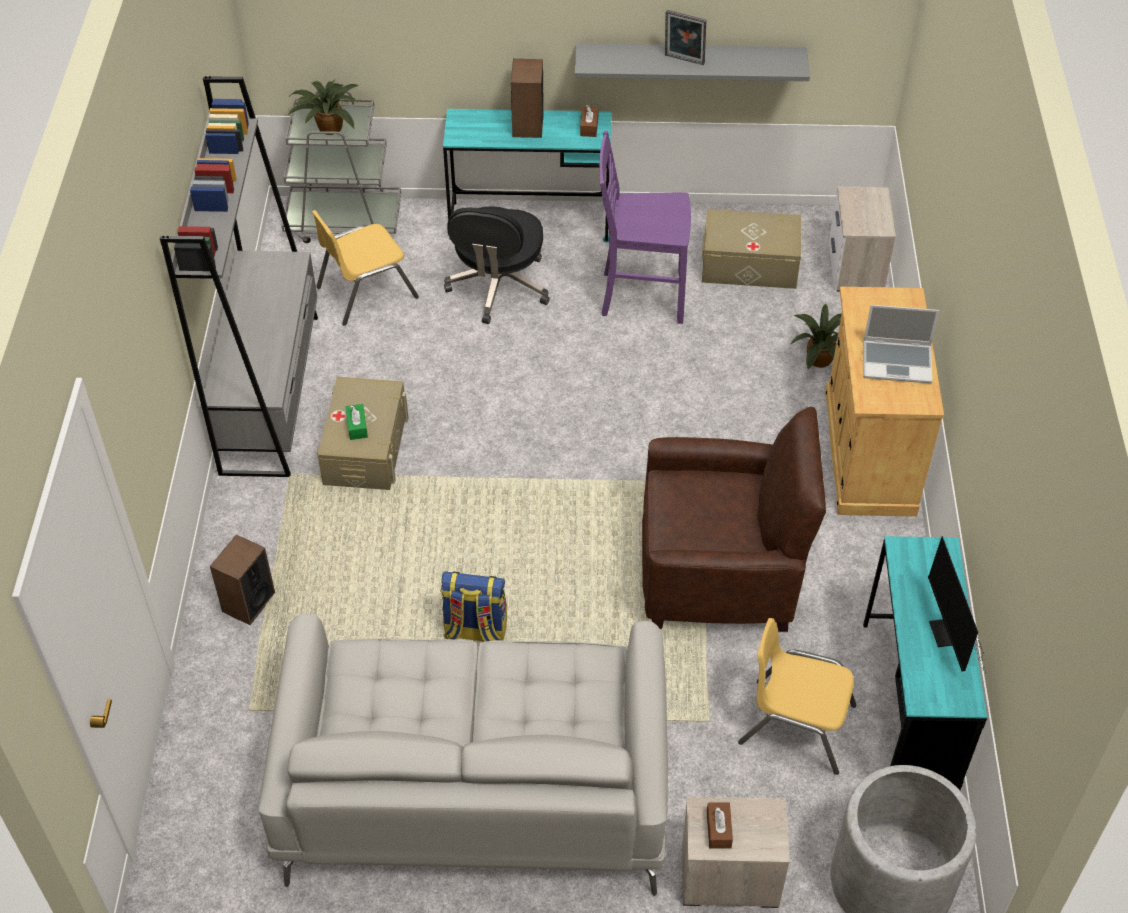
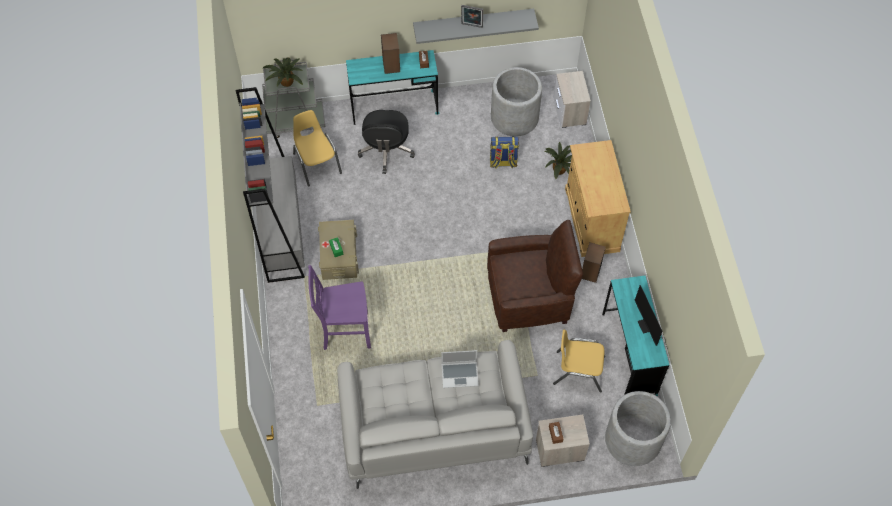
camera: 10 degrees left, 10 degrees up
speaker [210,535,275,625] -> speaker moved to [582,243,606,283]
yellow chair [312,210,419,326] -> yellow chair turned 105 degrees clockwise [293,110,342,187]
backpack [441,571,507,642] -> backpack moved to [490,136,519,168]
purple chair [599,131,691,324] -> purple chair moved to [308,265,371,350]
beige storage box [702,209,801,289] -> grey planter [491,67,542,136]
laptop [863,305,939,383] -> laptop moved to [441,350,479,388]

